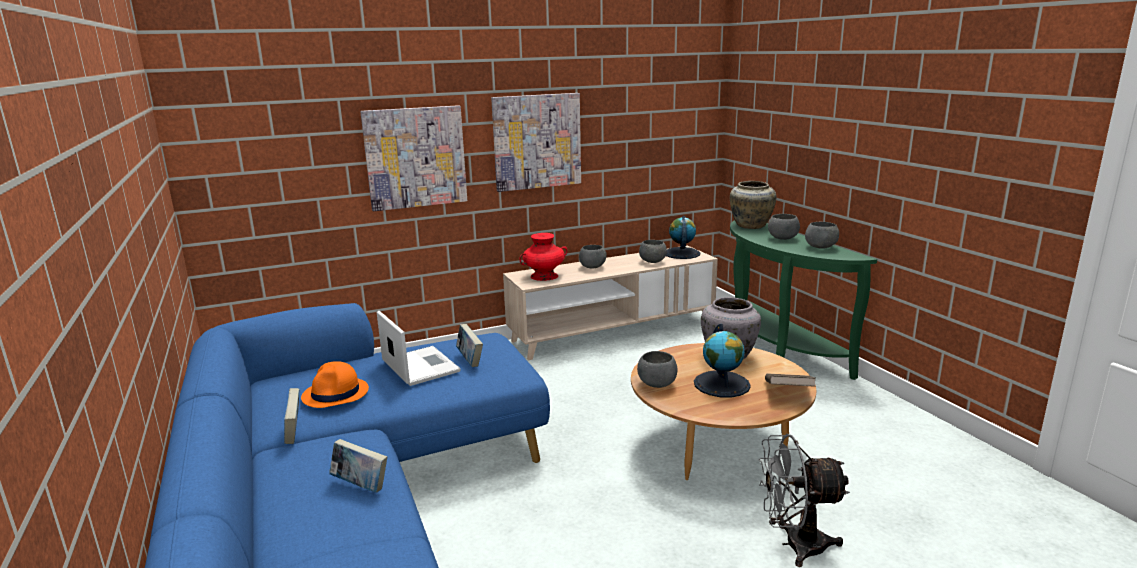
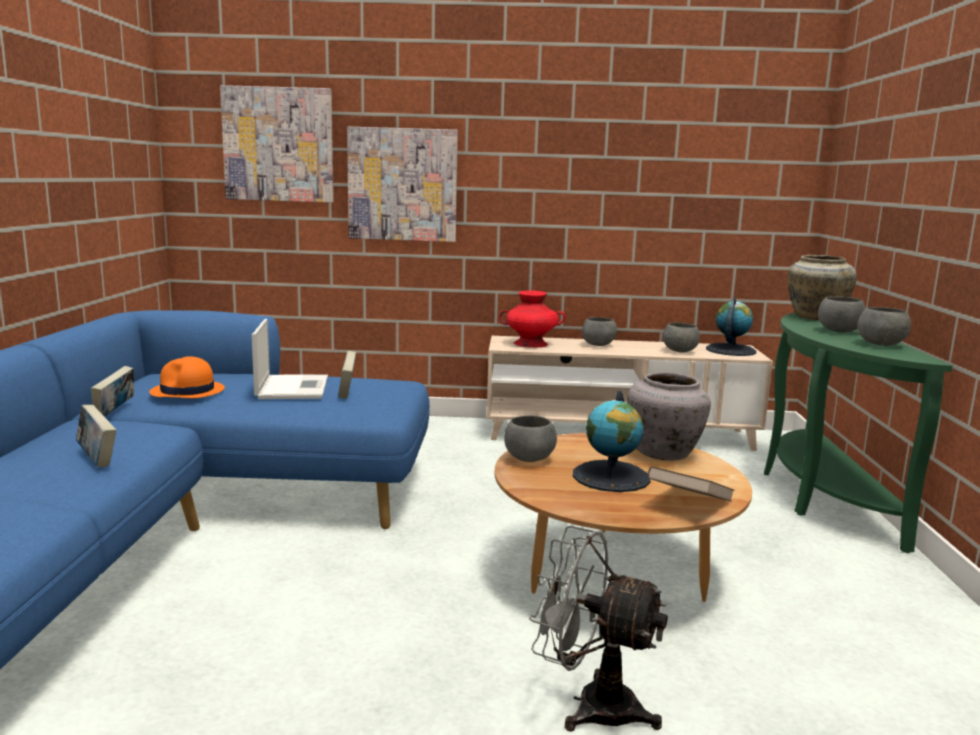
camera: 25 degrees right, 5 degrees down
picture [491,93,581,192] -> picture moved to [220,85,334,203]

